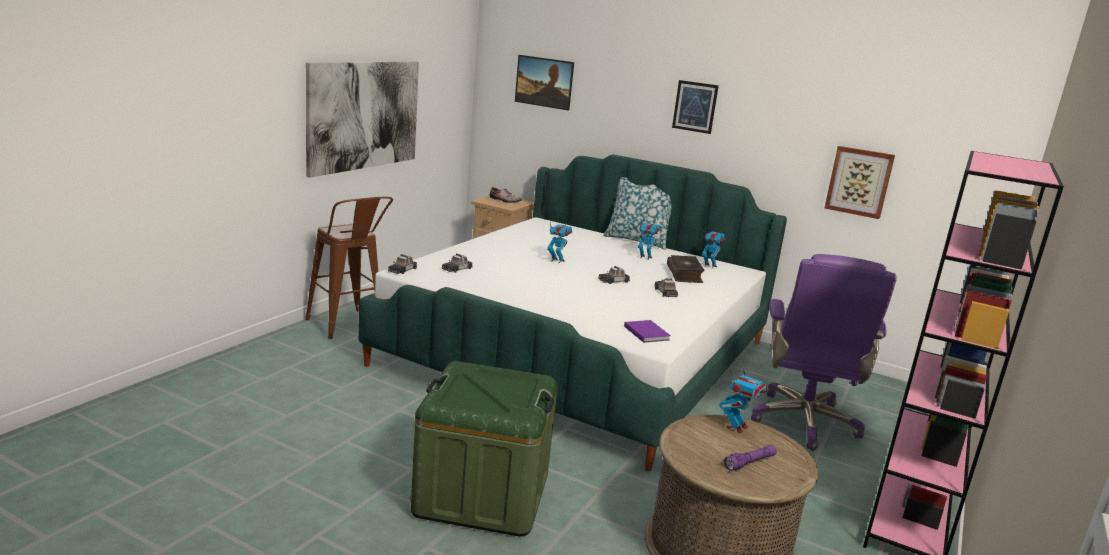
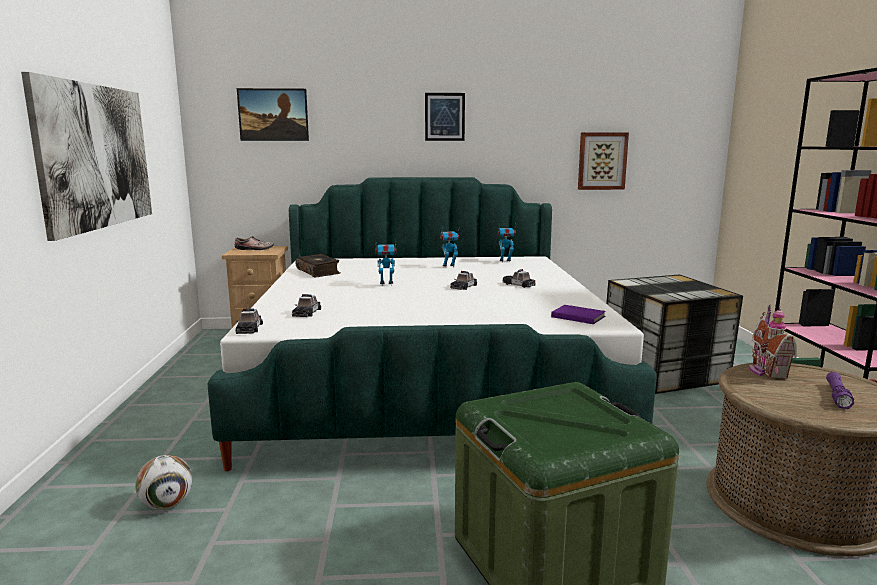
camera: 30 degrees left, 5 degrees down
brown stool [305,196,393,339] -> none
pillow [603,177,672,250] -> none
book [667,255,704,283] -> book moved to [295,254,340,277]
toy robot [719,362,767,433] -> toy house [749,304,797,378]
purple office chair [751,254,897,451] -> storage box [606,274,743,394]
none -> football [135,455,193,510]

